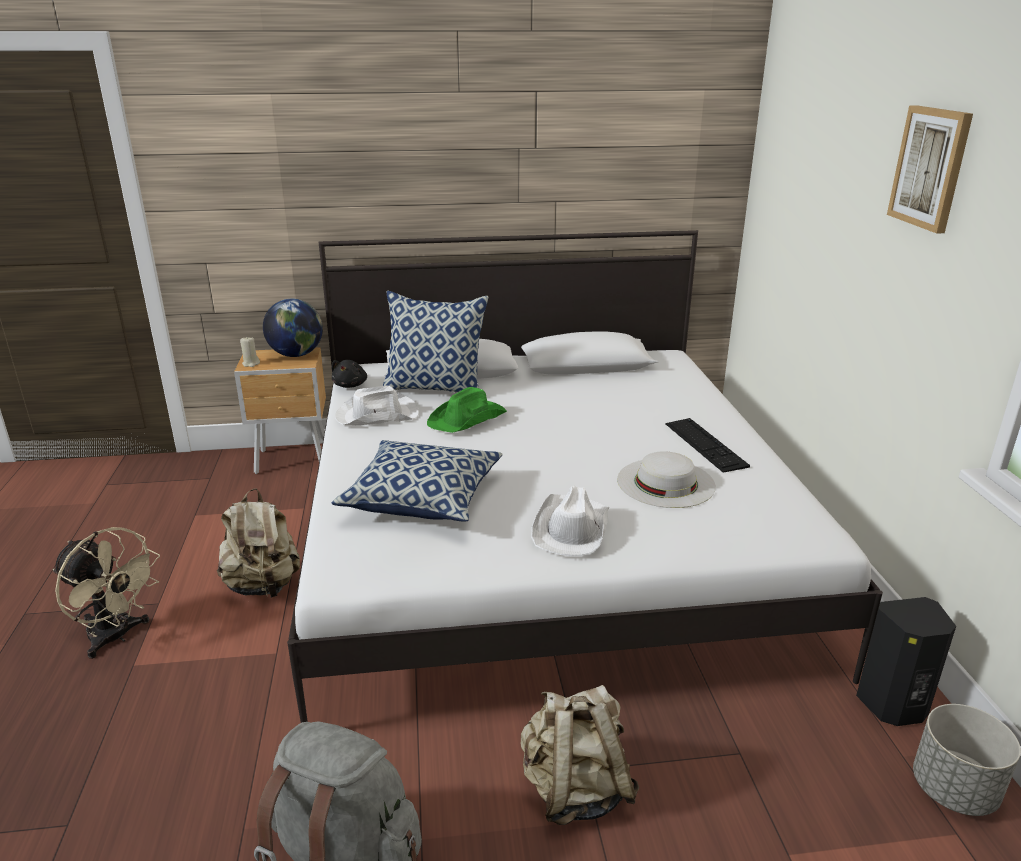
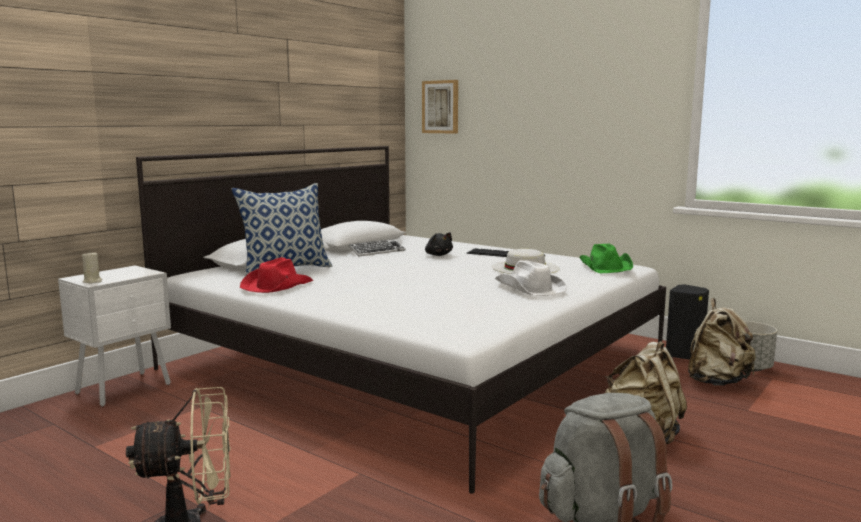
camera: 45 degrees left, 15 degrees down
beige backpack [217,488,300,598] -> beige backpack moved to [688,298,756,386]
brown nightstand [234,347,326,474] -> white nightstand [58,266,171,407]
globe [263,299,323,357] -> none
black plush toy [331,360,367,388] -> black plush toy moved to [425,232,453,256]
pillow [331,440,503,522] -> none
white hat [335,386,419,425] -> red hat [240,257,313,293]
green hat [427,387,507,433] -> green hat moved to [580,243,633,273]
picture [887,105,973,234] -> picture moved to [422,80,458,134]
none -> keyboard [349,239,406,257]

